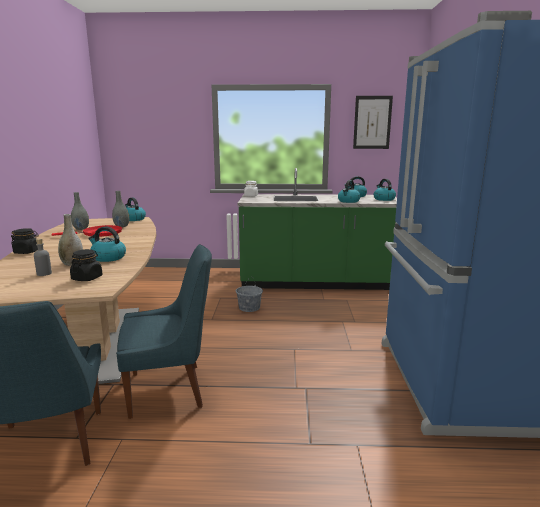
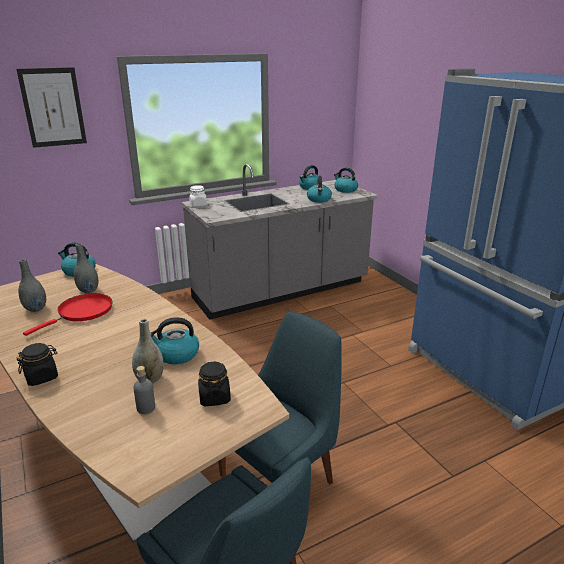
camera: 30 degrees left, 10 degrees up
grey bucket [236,277,263,312] -> none
green counter [237,168,397,290] -> grey counter [182,164,378,320]
picture [353,96,393,149] -> picture moved to [16,67,87,148]

